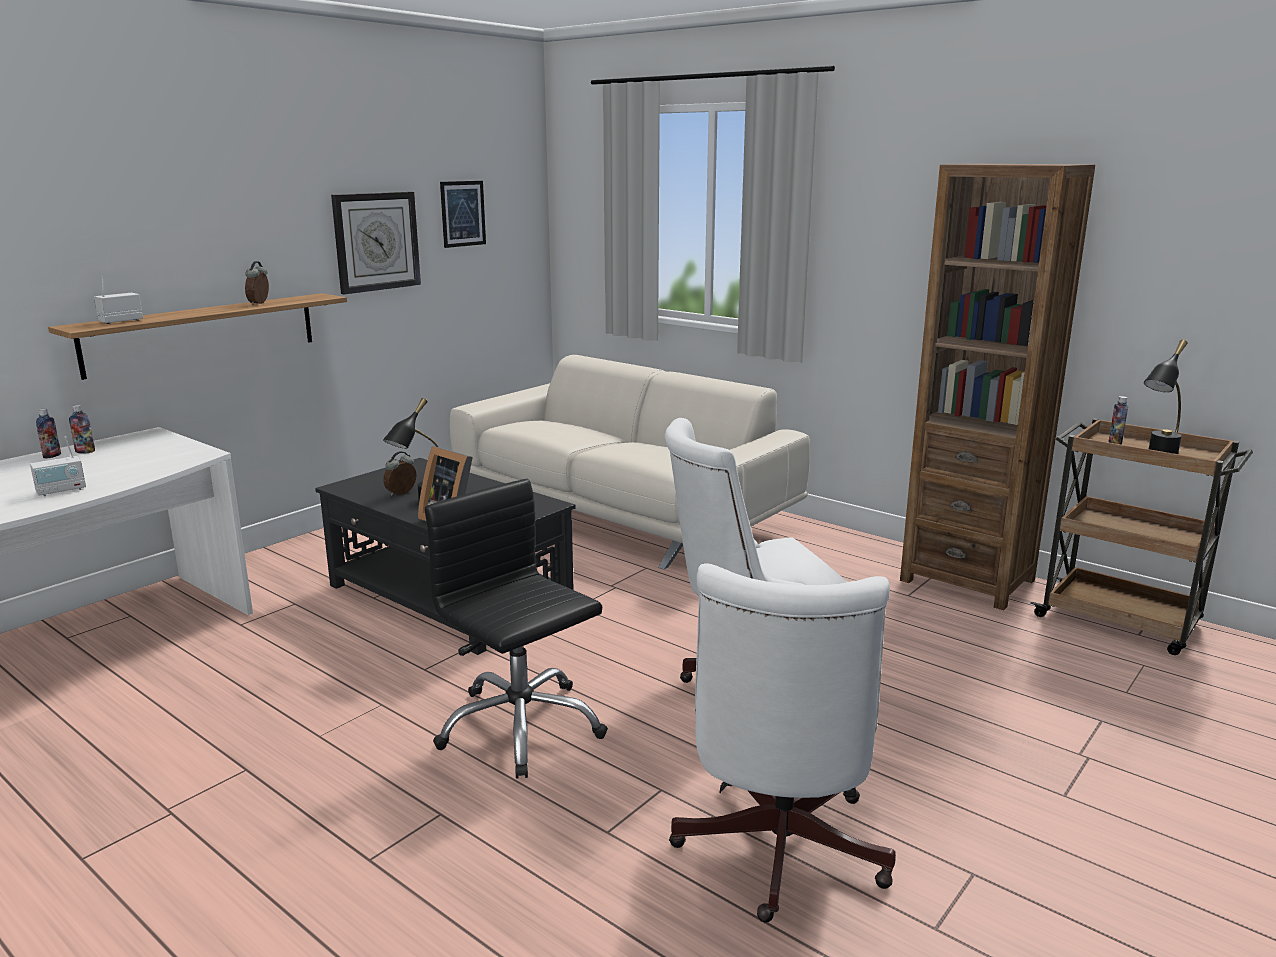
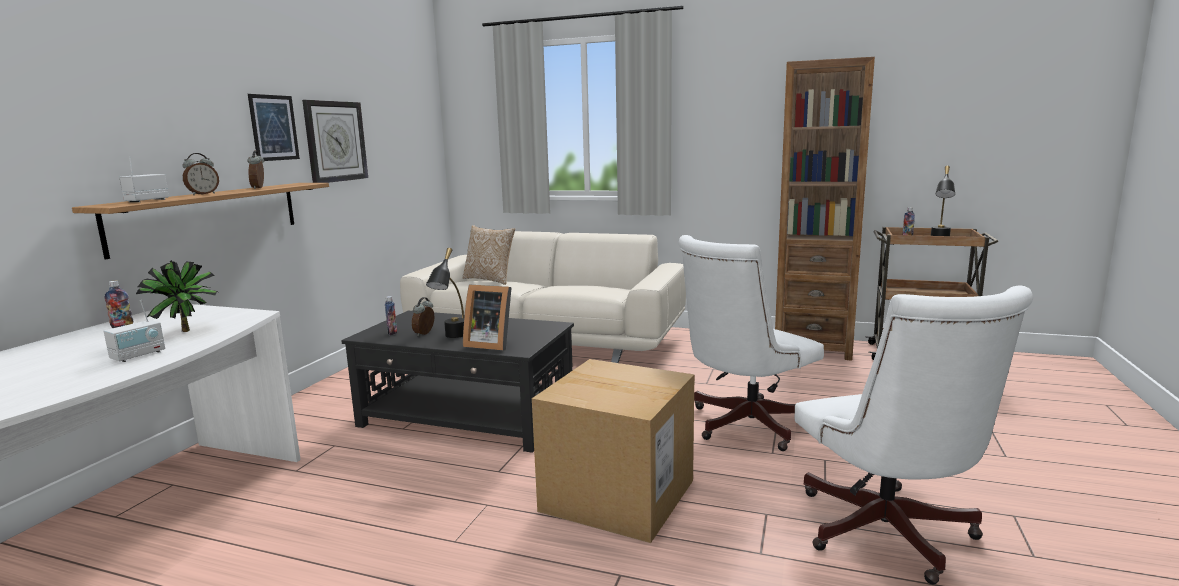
camera: 20 degrees left, 5 degrees down
bottle [36,409,61,459] -> bottle moved to [385,296,397,335]
black office chair [425,479,608,779] -> cardboard box [532,359,695,543]
picture [440,181,486,248] -> picture moved to [248,94,300,161]
none -> potted plant [136,260,218,332]
none -> alarm clock [182,153,219,195]
none -> pillow [462,225,515,285]

